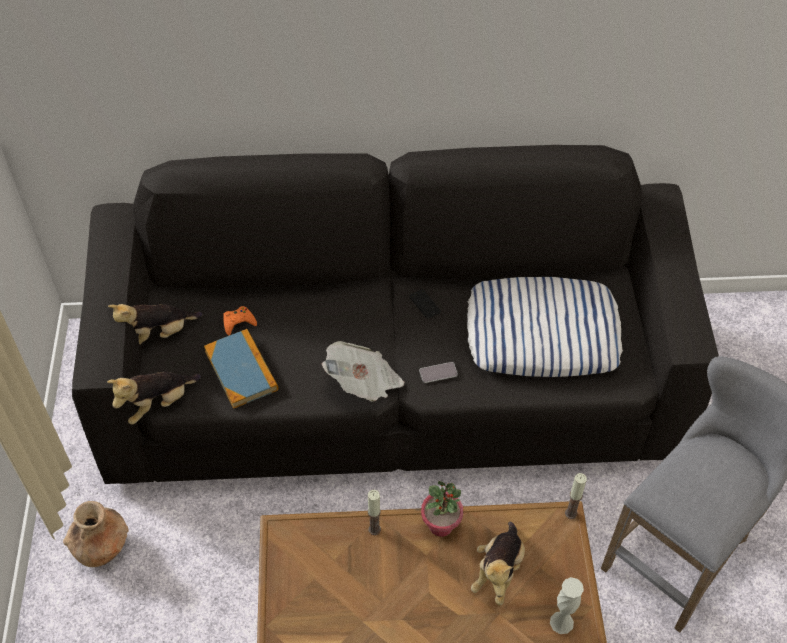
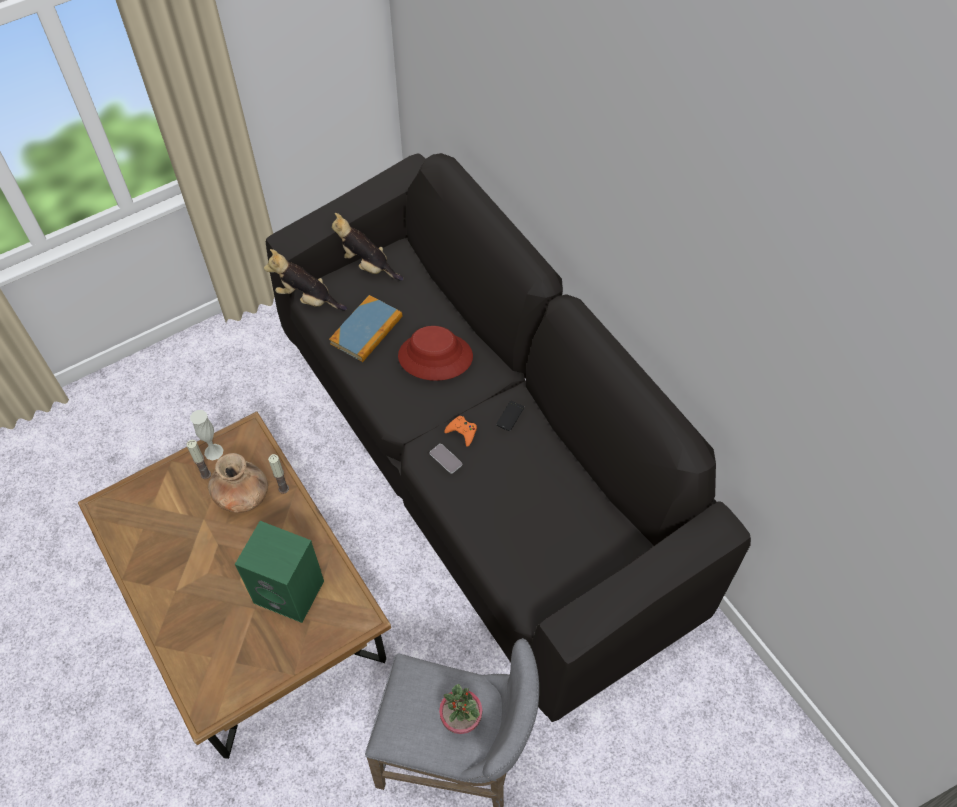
camera: 60 degrees right, 5 degrees up
brown vase [63,501,129,567] -> brown vase moved to [208,453,268,513]
orange game controller [223,306,257,336] -> orange game controller moved to [444,416,477,447]
newspaper [322,341,404,402] -> none
potted plant [421,481,463,537] -> potted plant moved to [439,684,482,734]
pillow [467,277,623,377] -> none
plush toy [471,522,525,605] -> green speaker [235,521,324,623]
white vase [550,577,584,634] -> white vase moved to [190,410,224,460]
candle [565,473,587,519] -> candle moved to [187,440,211,479]
none -> red hat [398,326,473,381]

